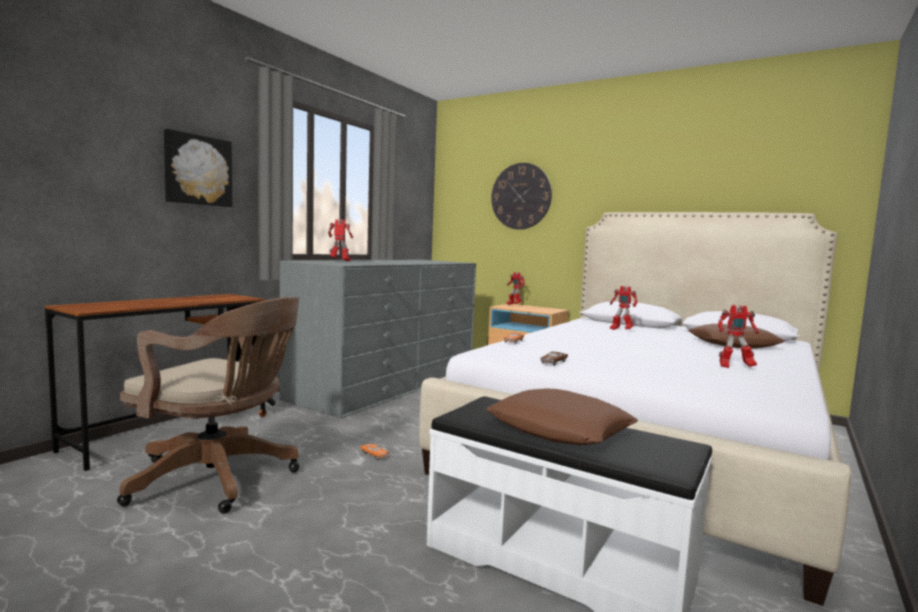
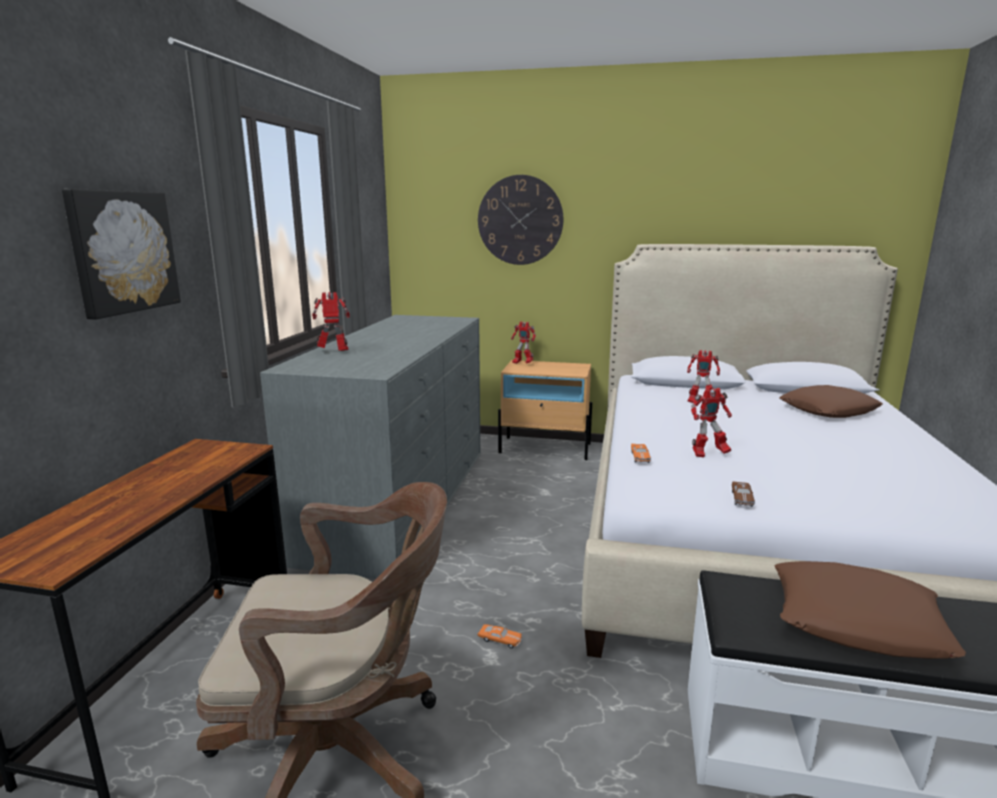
camera: 20 degrees left, 10 degrees up
toy robot [718,305,759,368] -> toy robot moved to [691,388,732,458]

